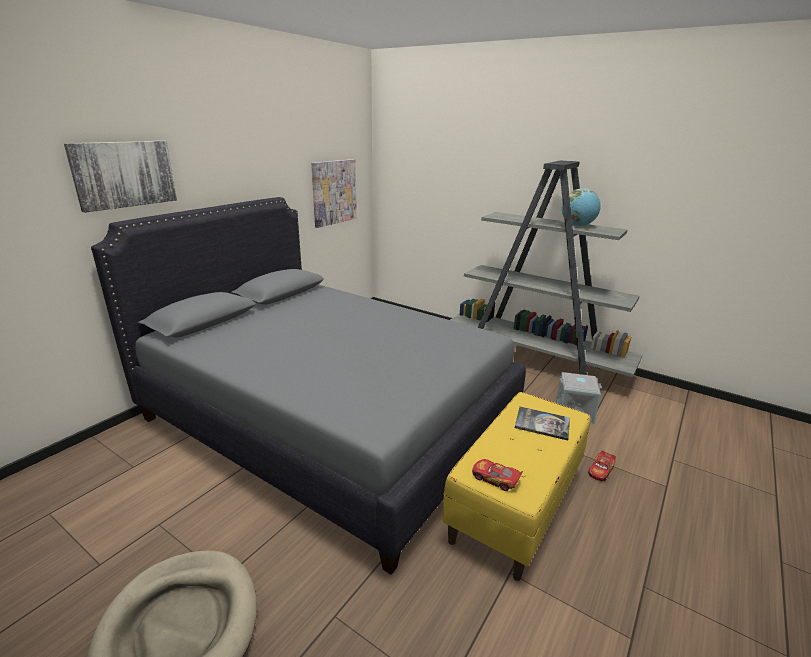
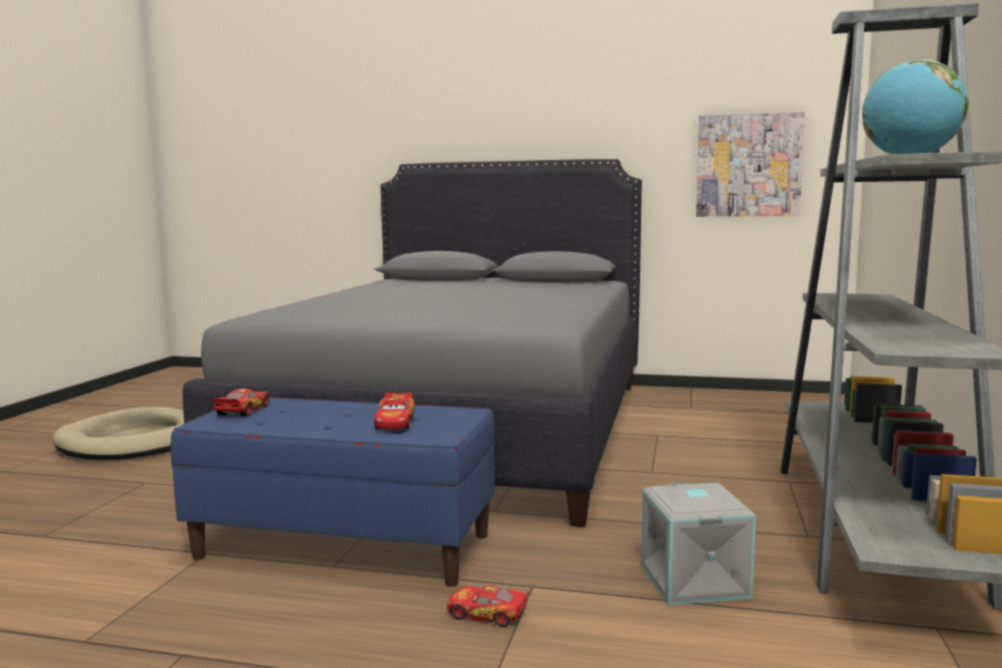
camera: 70 degrees right, 15 degrees down
picture [64,141,177,213] -> none
yellow bench [442,392,591,581] -> blue bench [171,397,495,587]
book [515,407,570,441] -> toy car [374,392,415,429]

